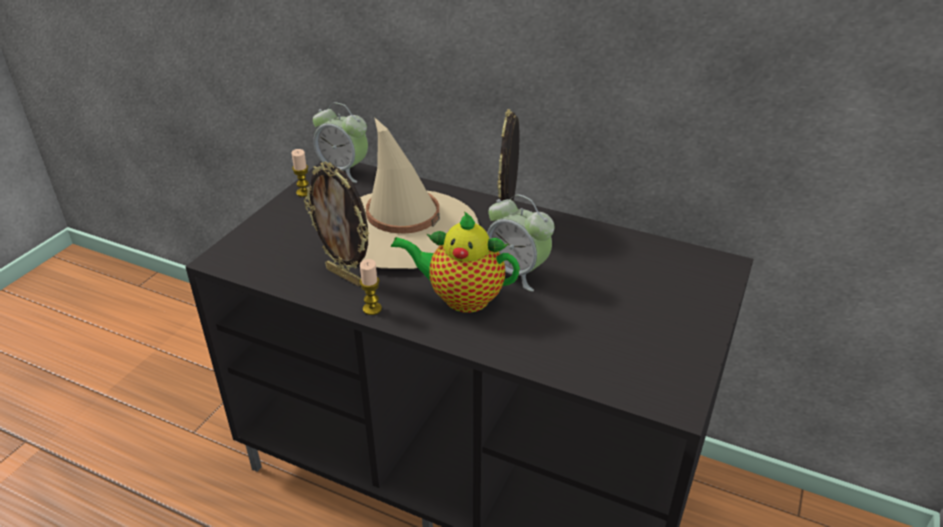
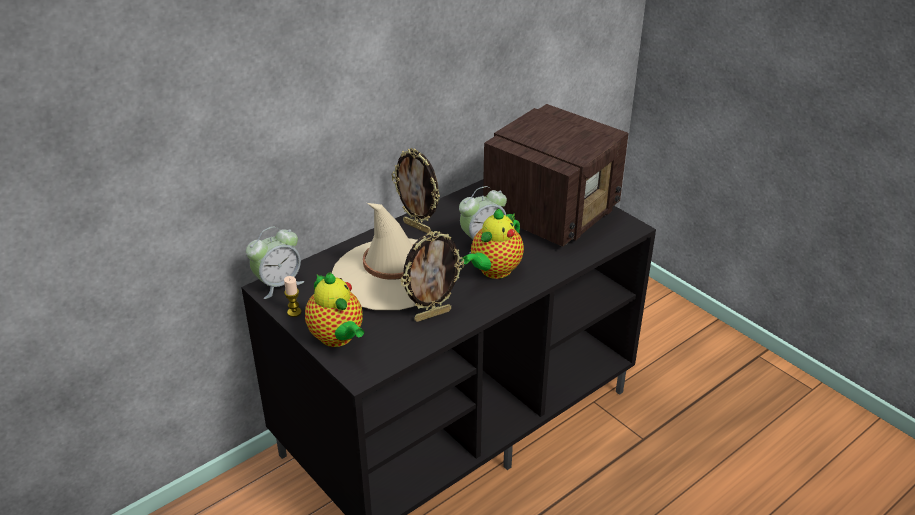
camera: 65 degrees left, 0 degrees up
candle [359,259,382,315] -> none
none -> teapot [305,273,364,347]
none -> radio [483,104,629,247]

